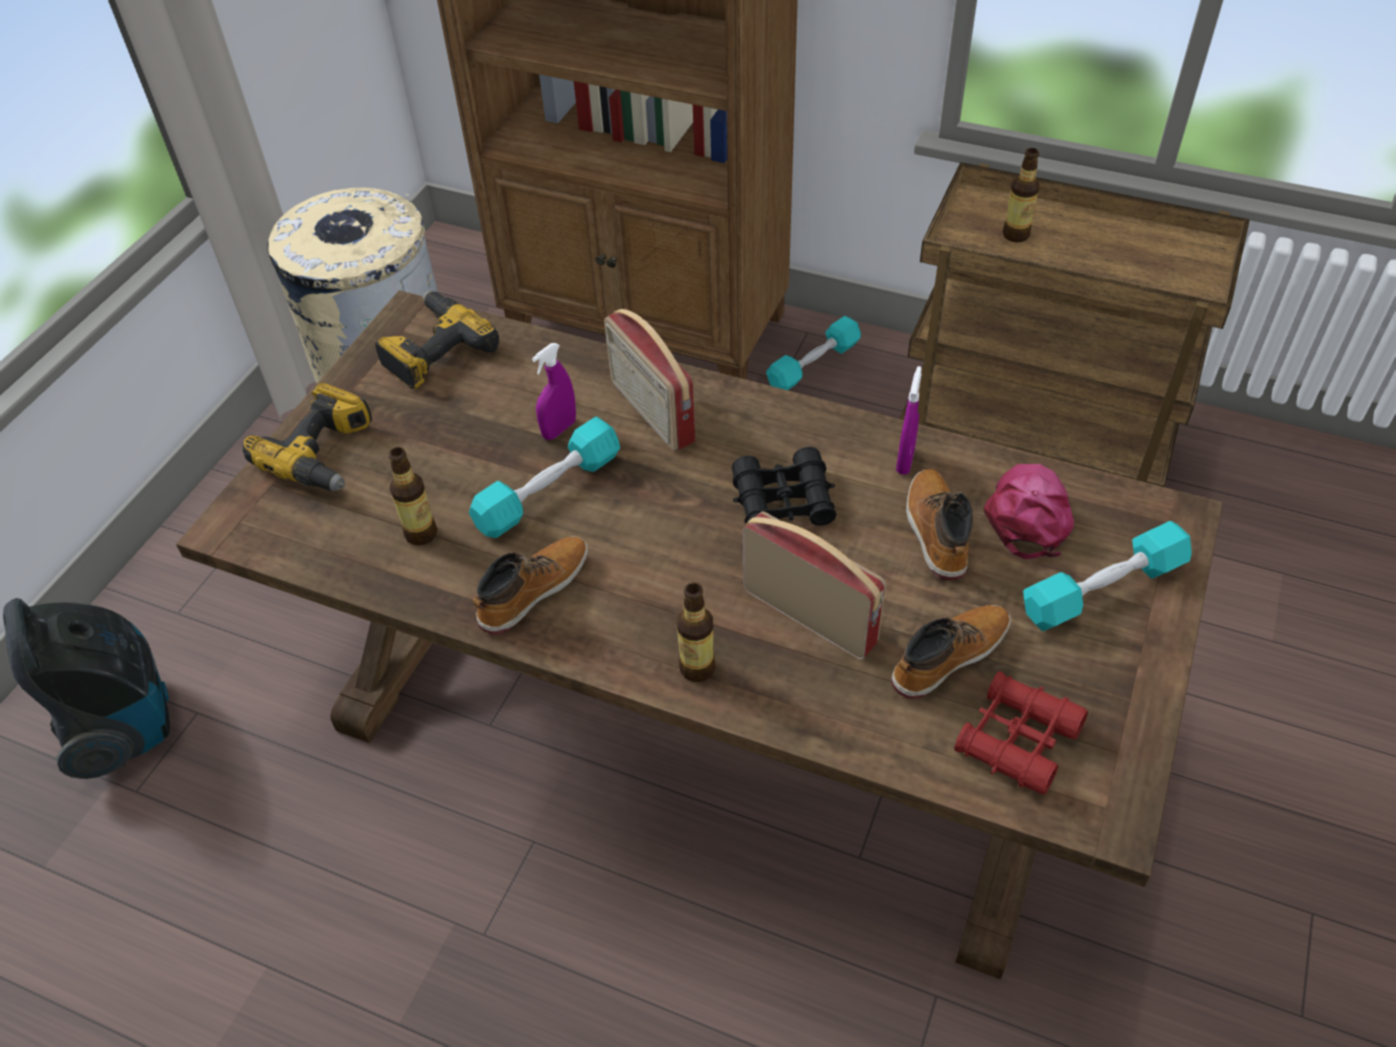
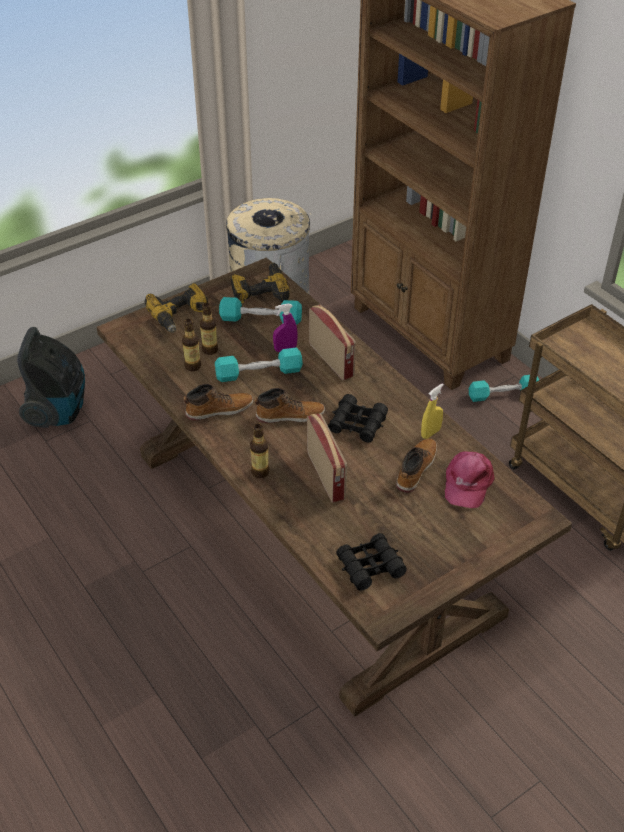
camera: 30 degrees right, 5 degrees down
radio [604,308,696,451] -> radio turned 150 degrees clockwise [309,305,356,380]
boot [891,605,1011,699] -> boot moved to [255,388,325,423]
purple spray bottle [896,366,922,475] -> yellow spray bottle [421,383,444,439]
red binoculars [954,671,1088,795] -> black binoculars [336,533,407,591]
pink cap [983,464,1074,559] -> pink cap turned 150 degrees clockwise [445,452,495,508]
bottle [1003,148,1040,242] -> bottle moved to [200,303,218,355]
turquoise dumbbell [1023,521,1192,631] -> turquoise dumbbell moved to [219,297,302,325]

